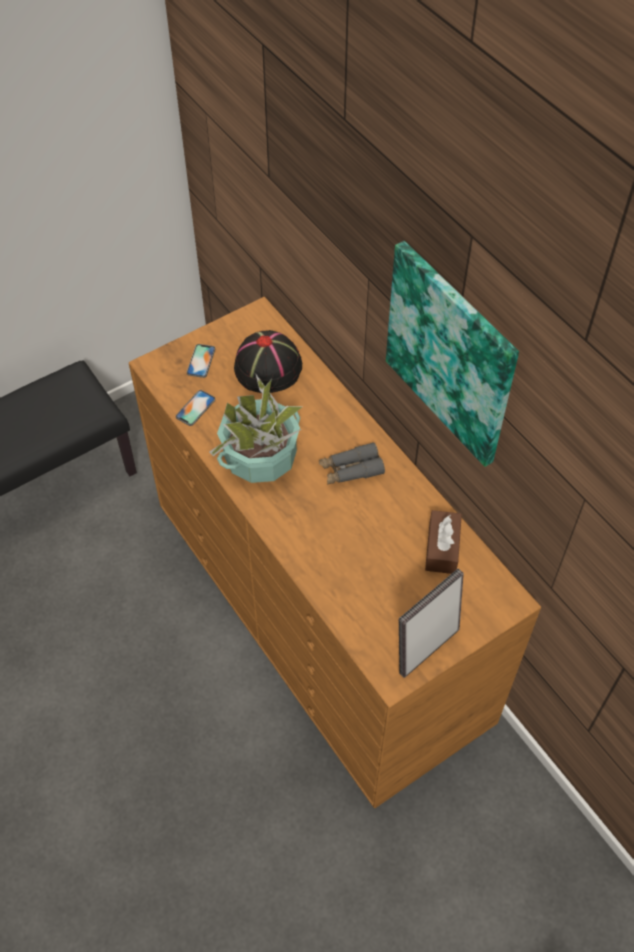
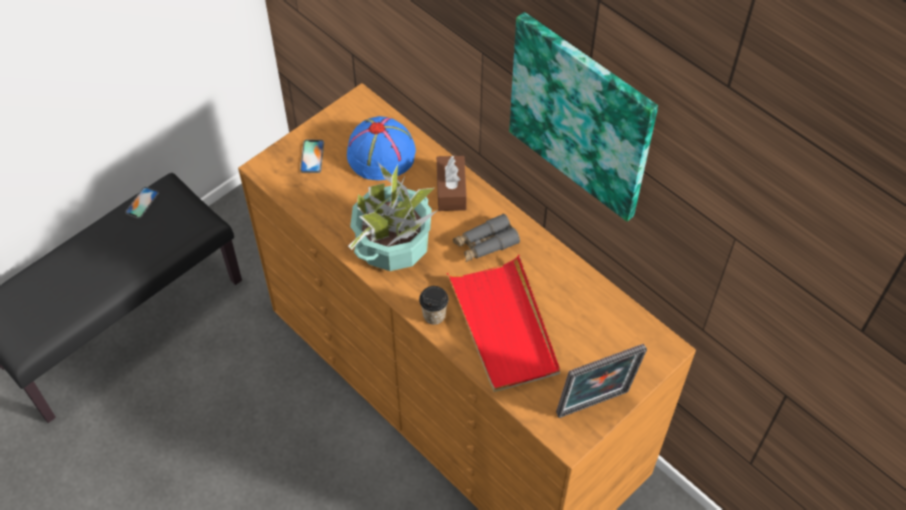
camera: 10 degrees left, 0 degrees up
phone [176,390,215,426] -> phone moved to [125,187,159,219]
black hat [234,330,302,393] -> blue hat [347,116,416,180]
picture frame [399,569,464,678] -> picture frame turned 150 degrees counterclockwise [556,344,647,418]
brown tissue box [425,510,462,574] -> brown tissue box moved to [437,156,467,211]
none -> cup [419,286,449,325]
none -> red tray [447,255,560,392]

